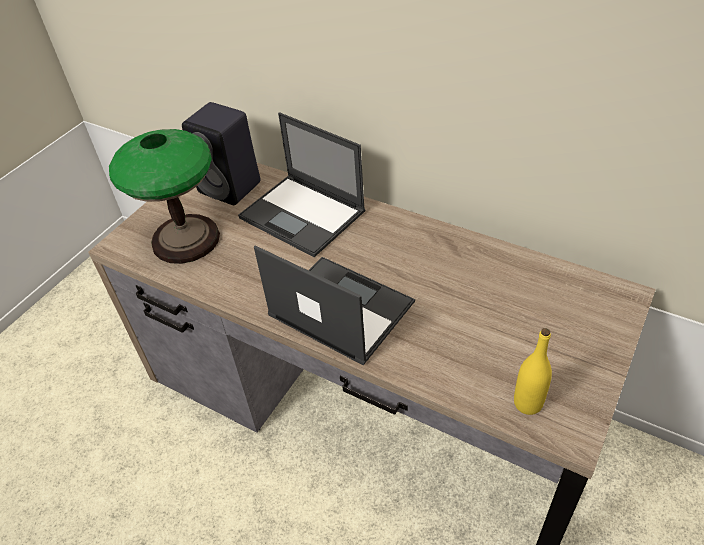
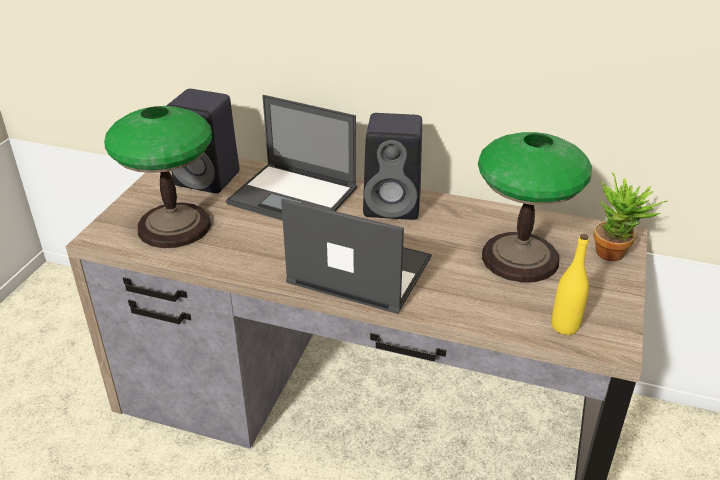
camera: 15 degrees left, 10 degrees down
none -> black speaker [363,113,422,220]
none -> table lamp [478,132,592,282]
none -> potted plant [594,172,668,261]

